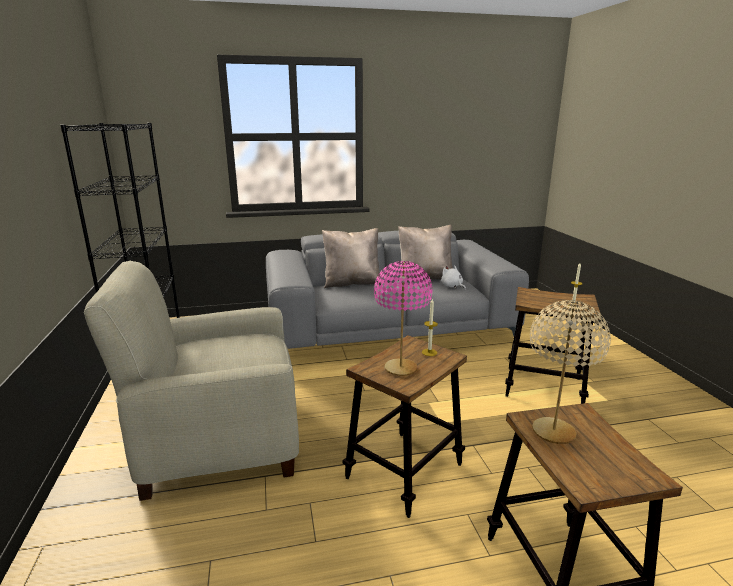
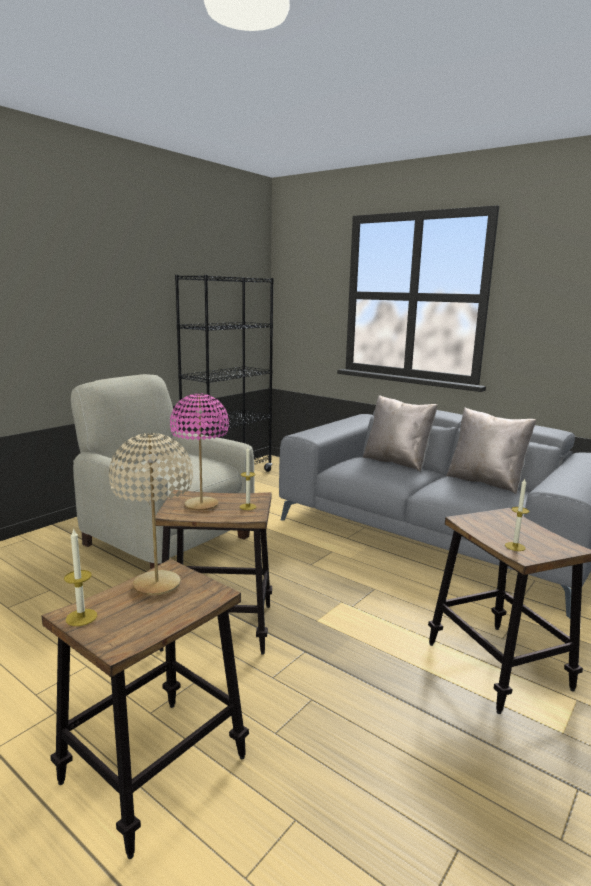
camera: 50 degrees right, 5 degrees down
white plush toy [441,265,466,290] -> none
none -> candle [64,528,97,626]

